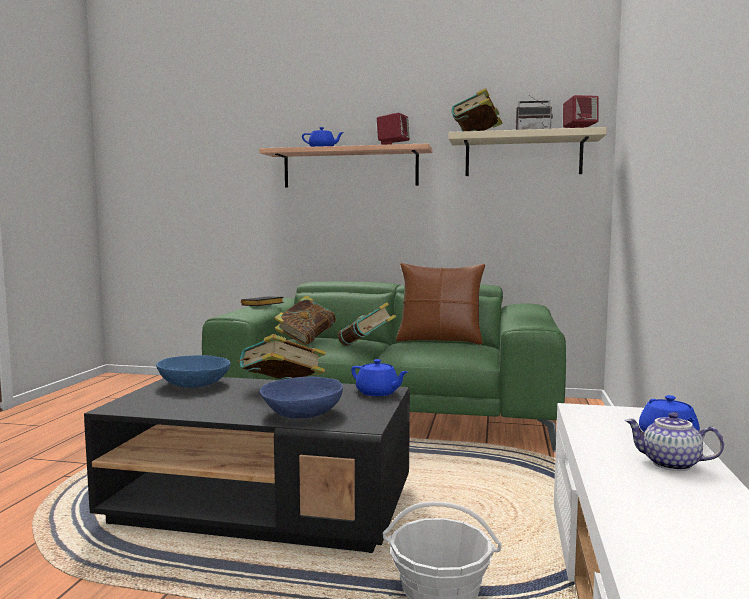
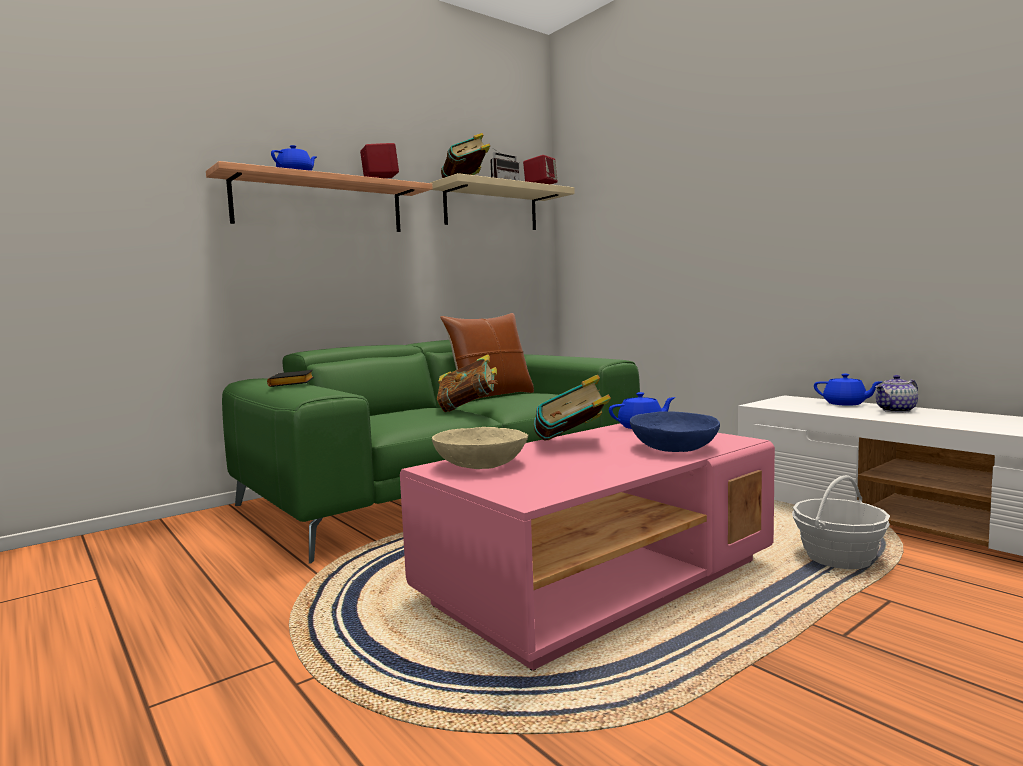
camera: 50 degrees left, 0 degrees up
black coffee table [84,377,410,553] -> pink coffee table [400,423,775,671]
blue bowl [156,355,230,388] -> beige bowl [432,427,528,469]
book [274,296,336,345] -> none

